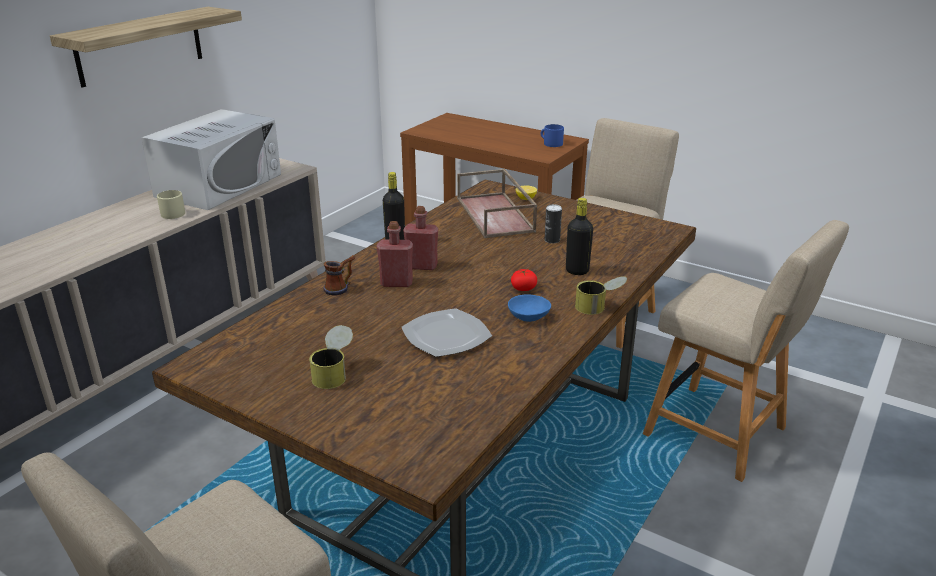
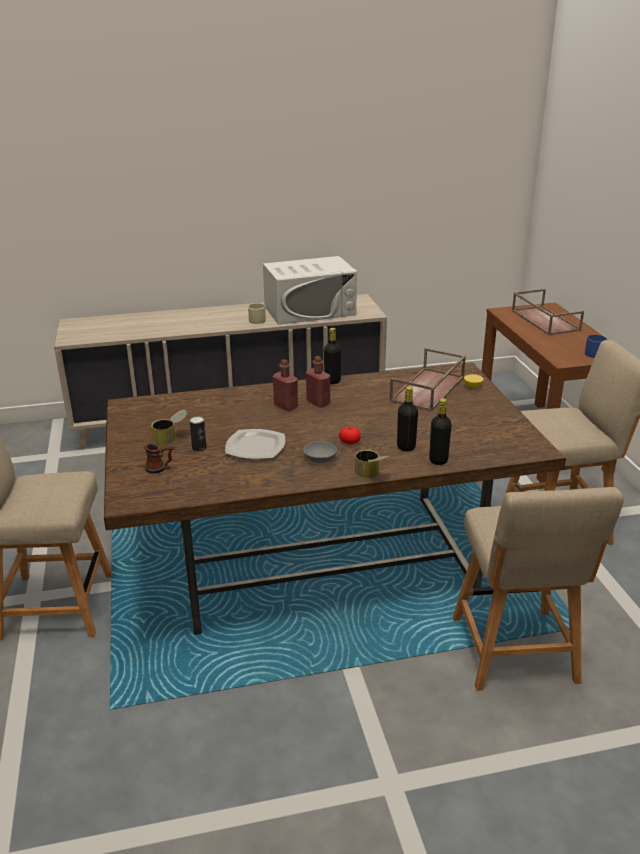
camera: 45 degrees right, 0 degrees up
shelf [50,7,242,88] -> none
mug [323,255,355,295] -> mug moved to [144,443,175,473]
blue bowl [508,294,551,322] -> grey bowl [304,441,337,463]
can [545,204,562,243] -> can moved to [189,416,207,451]
none -> black bottle [429,398,452,465]
none -> brown tray [512,289,584,335]

